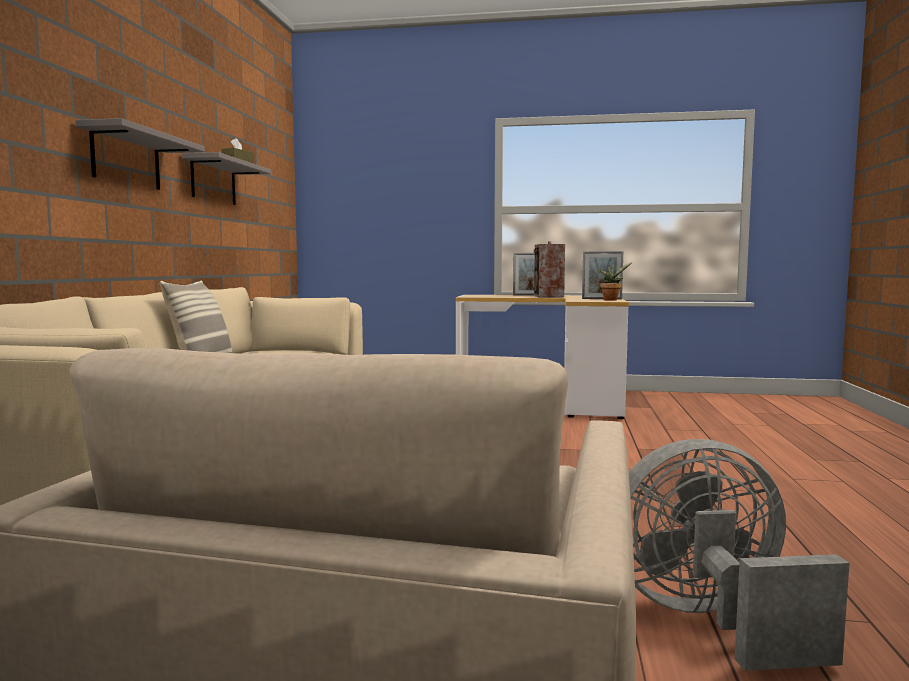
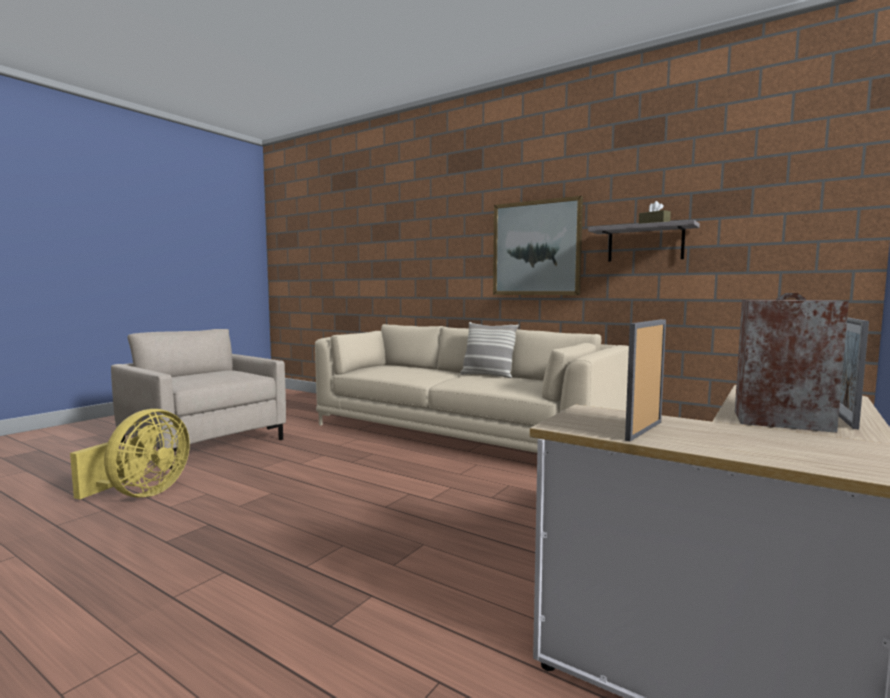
camera: 115 degrees right, 0 degrees up
grey shelf [75,118,205,190] -> picture [493,196,583,295]
potted plant [598,262,632,301] -> none
grey fan [629,439,850,671] -> yellow fan [70,409,190,499]

